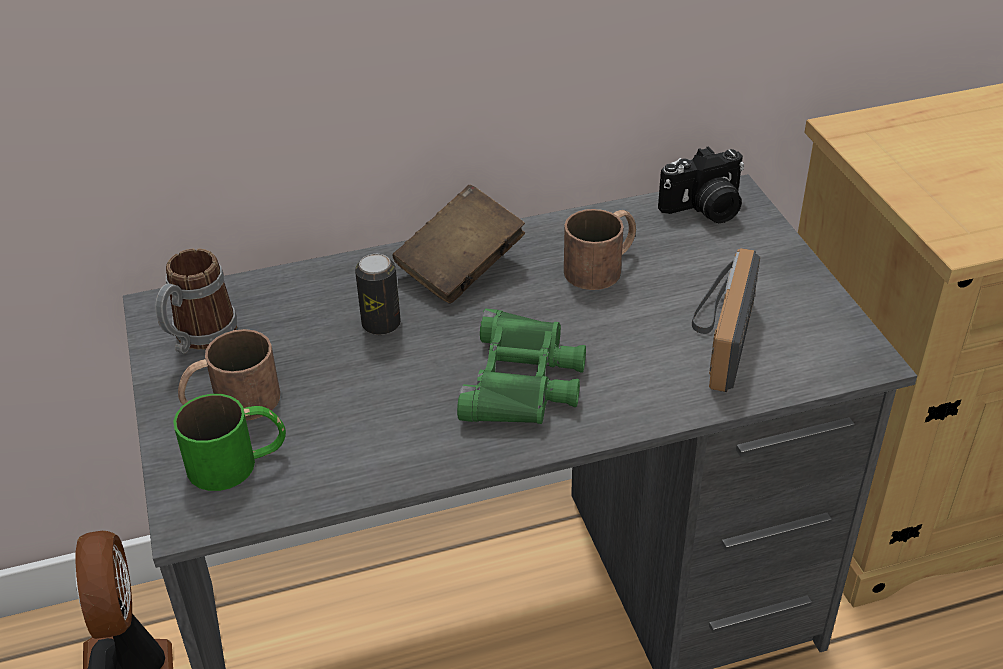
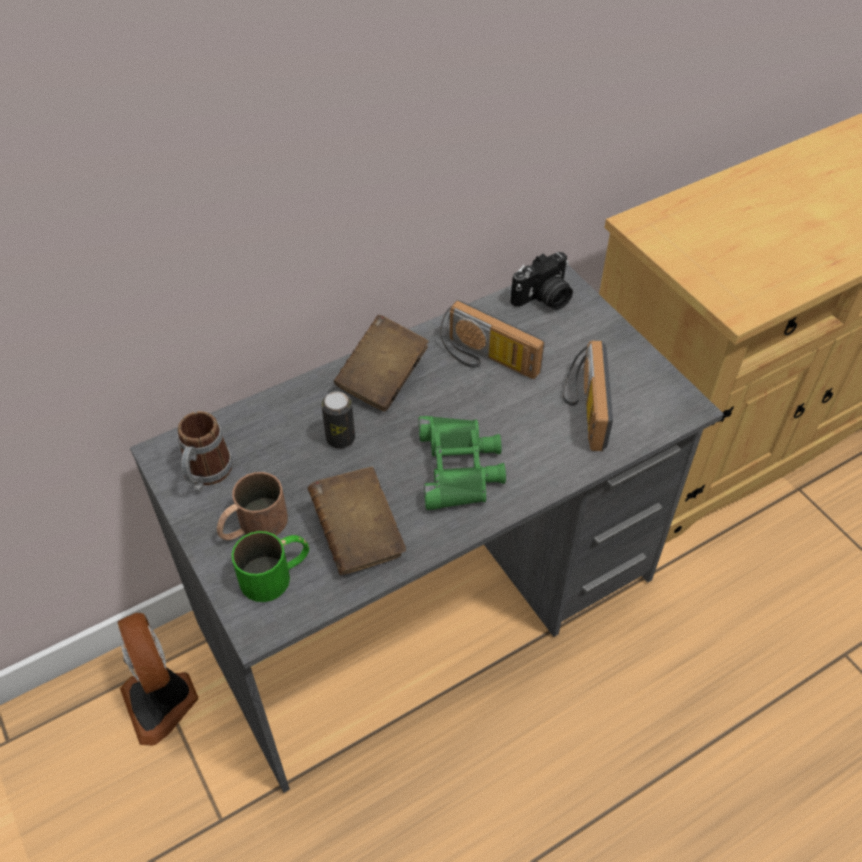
camera: 15 degrees left, 10 degrees up
brown mug [564,209,636,290] -> radio [440,300,544,379]
none -> brown book [308,467,406,575]

